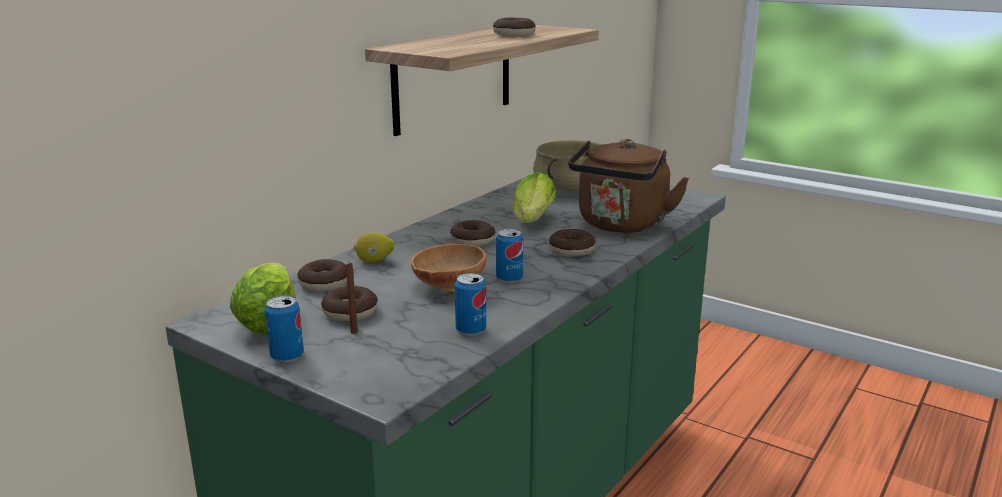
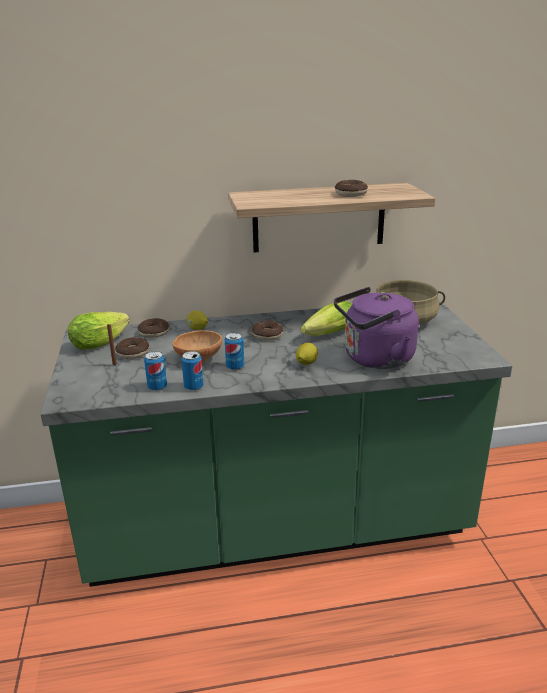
camera: 45 degrees right, 5 degrees up
can [265,296,304,362] -> can moved to [181,351,203,391]
donut [549,229,596,256] -> lemon [296,343,318,365]
brown kettle [568,139,689,233] -> purple kettle [334,287,419,369]

